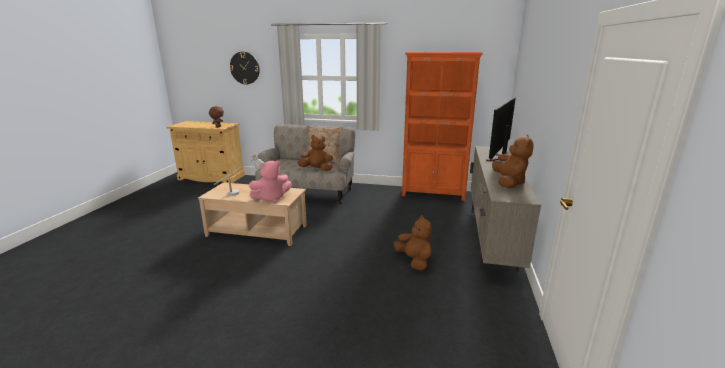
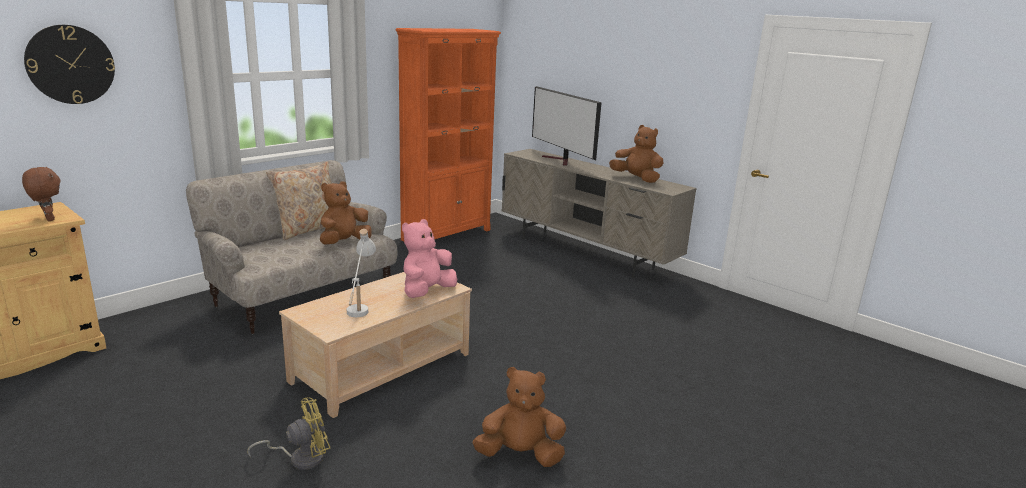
camera: 60 degrees left, 0 degrees up
pink plush toy [249,161,292,203] -> pink plush toy turned 150 degrees counterclockwise [402,219,457,298]
brown plush toy [394,215,432,271] -> brown plush toy moved to [473,367,566,467]
none -> yellow fan [247,398,330,470]

